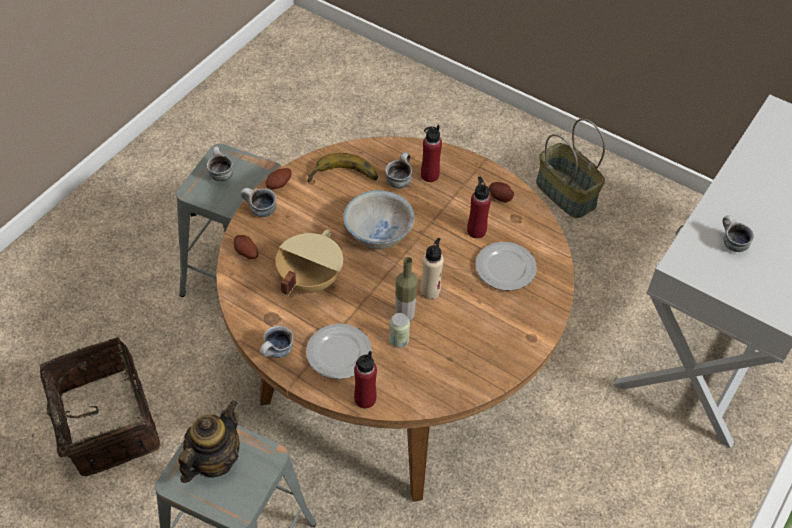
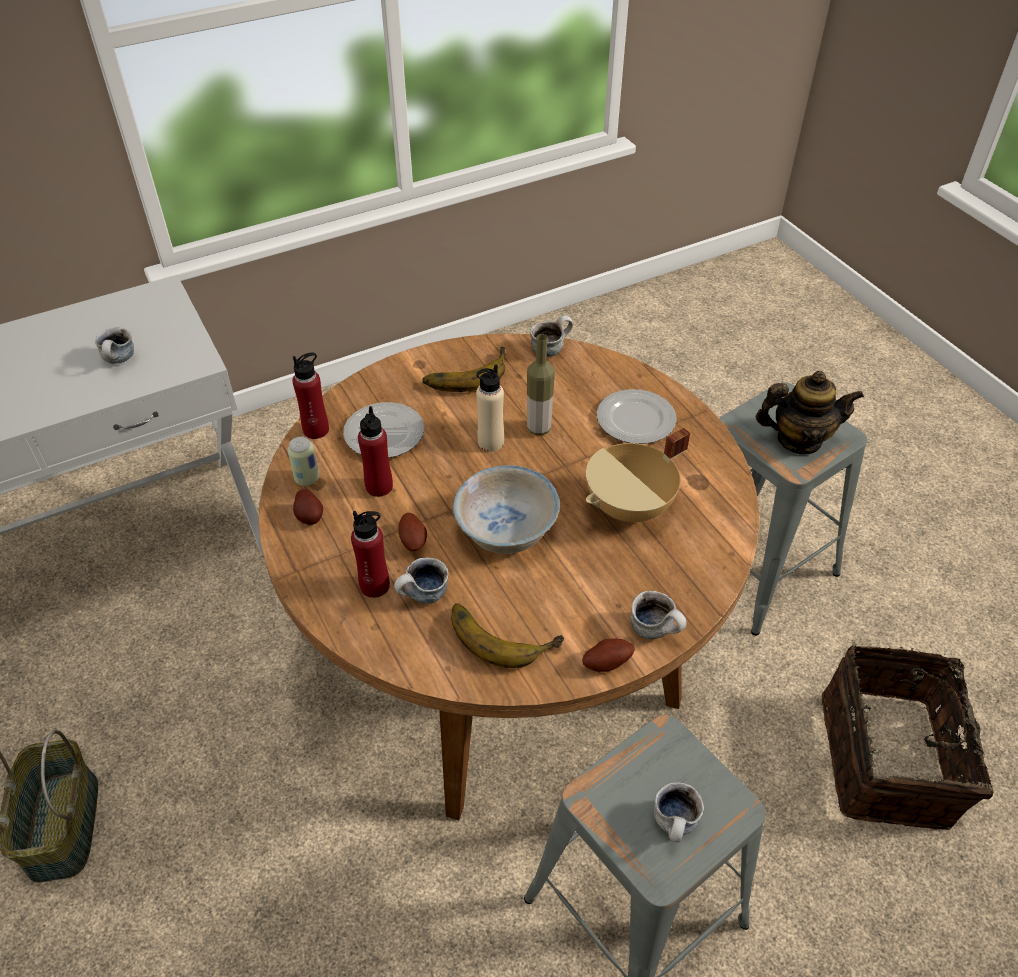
camera: 150 degrees left, 5 degrees down
teapot [178,400,240,483] -> teapot turned 150 degrees counterclockwise [756,371,864,455]
potato [234,235,258,259] -> potato moved to [399,513,427,551]
mug [260,326,293,358] -> mug moved to [530,315,573,357]
red bottle [354,351,377,408] -> red bottle moved to [292,352,329,439]
can [389,313,410,348] -> can moved to [288,436,319,486]
none -> banana [422,347,506,392]

